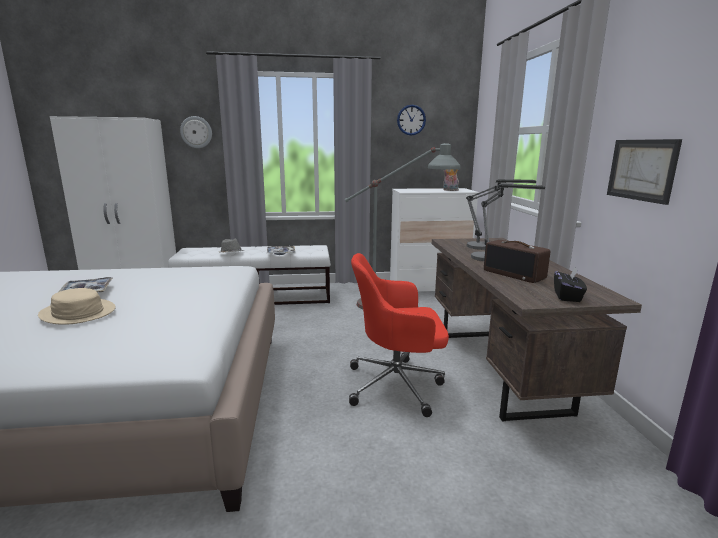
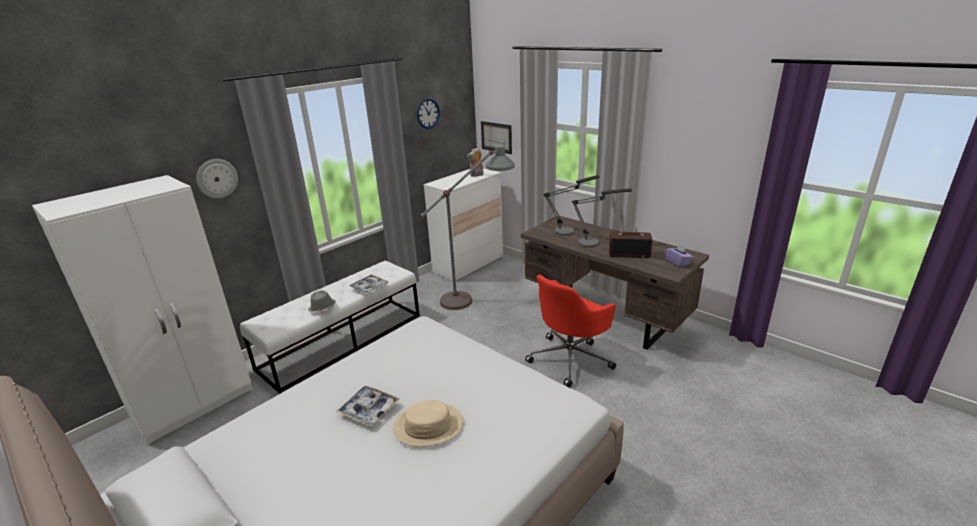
camera: 40 degrees left, 10 degrees up
black tissue box [554,268,587,302] -> purple tissue box [666,244,693,267]
picture [607,139,682,205] -> picture moved to [481,121,512,154]

